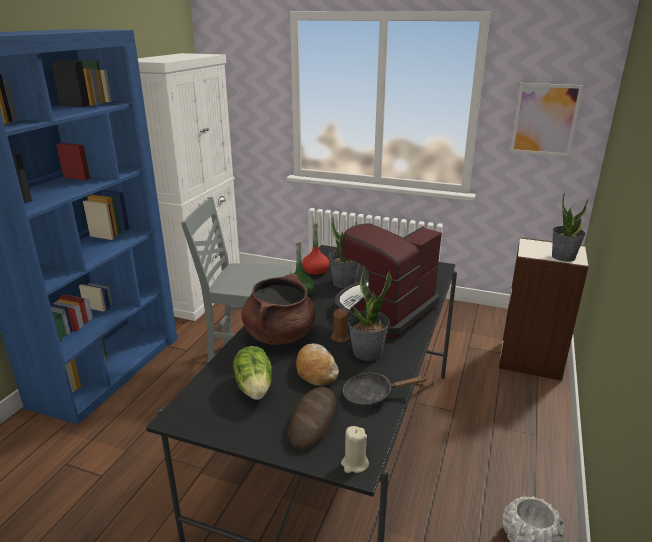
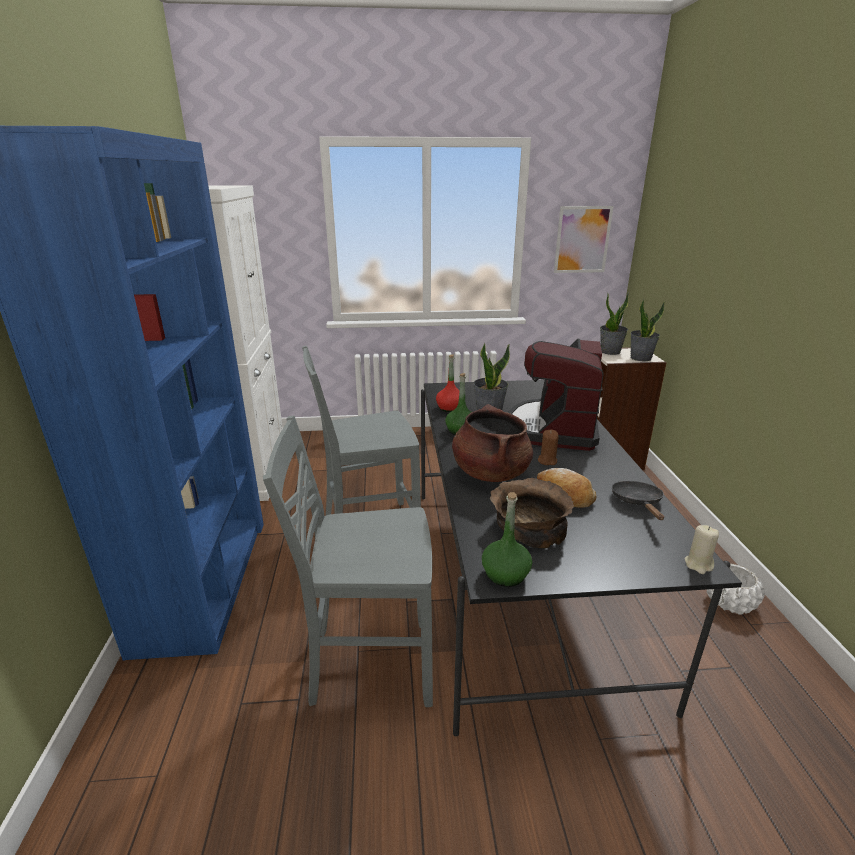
camera: 25 degrees left, 0 degrees up
lettuce [233,346,272,400] -> brown bowl [490,478,574,548]
bread [288,387,336,449] -> none
black frying pan [343,373,426,407] -> black frying pan turned 120 degrees clockwise [612,481,664,520]
potted plant [348,266,392,361] -> potted plant moved to [600,292,629,355]
none -> grey chair [263,416,433,707]
none -> green bottle [482,492,532,587]

